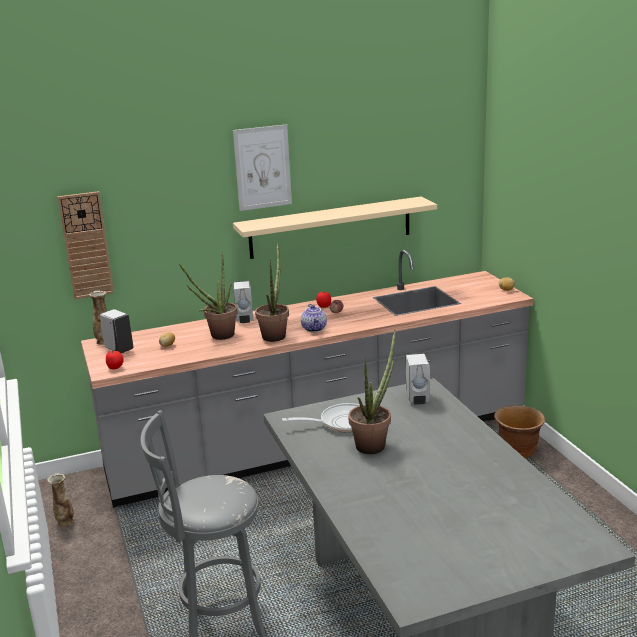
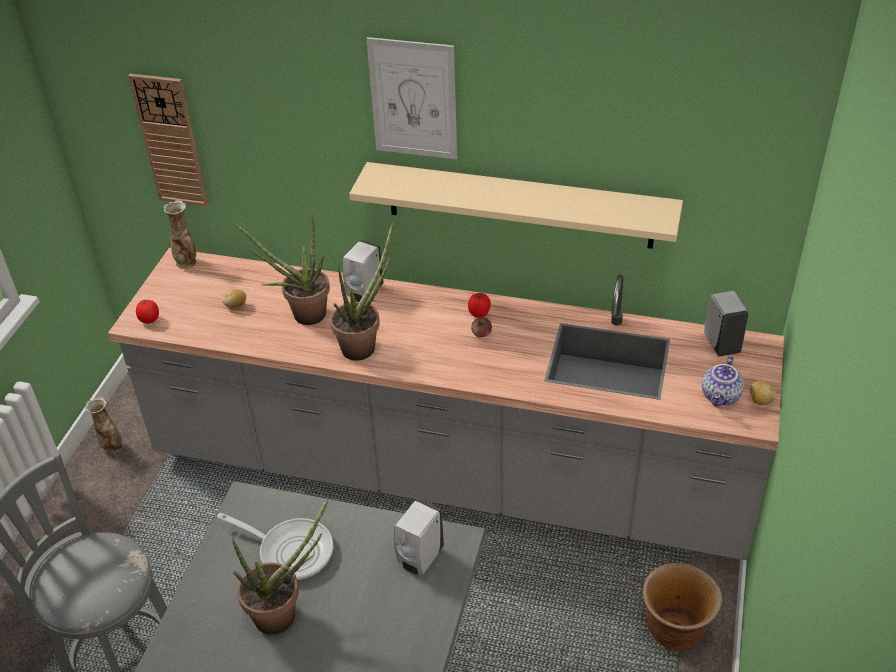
camera: 35 degrees right, 20 degrees up
white soap dispenser [100,309,133,353] -> white soap dispenser moved to [704,291,749,356]
teapot [301,304,327,332] -> teapot moved to [702,355,744,407]

